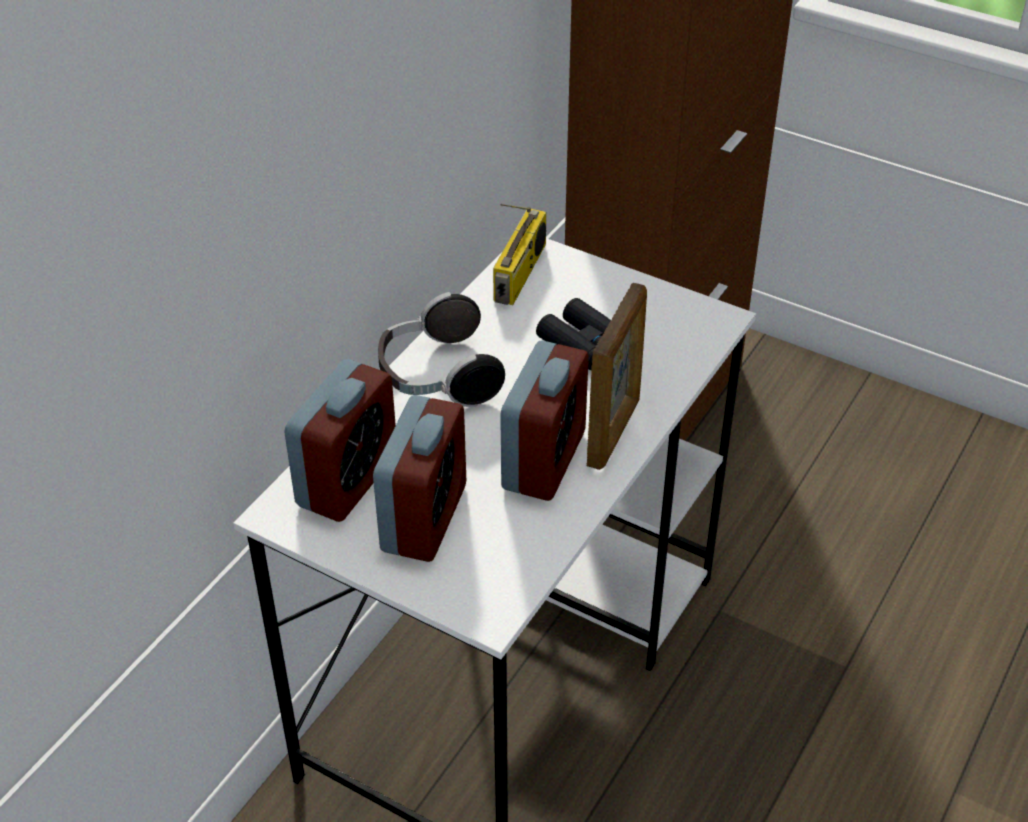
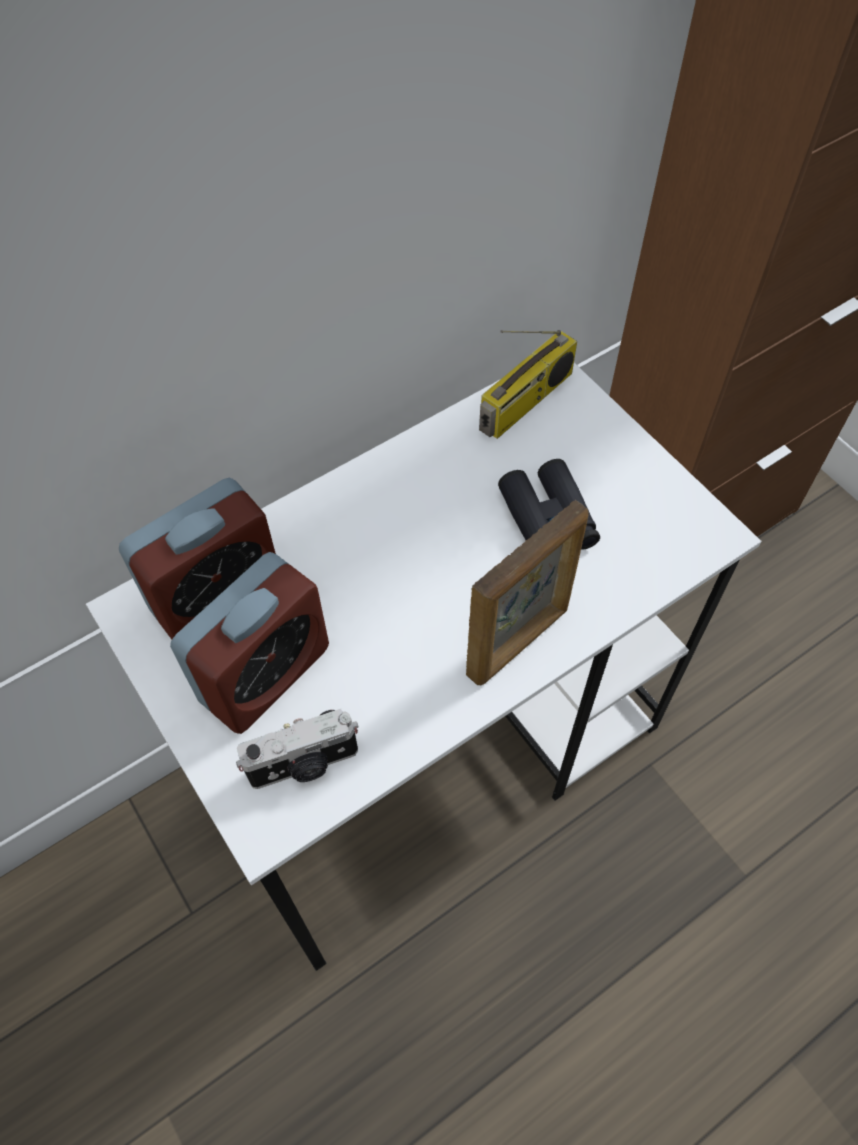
camera: 25 degrees right, 15 degrees up
headphones [378,292,505,407] -> none
alarm clock [501,340,589,501] -> none
none -> camera [236,709,359,789]

